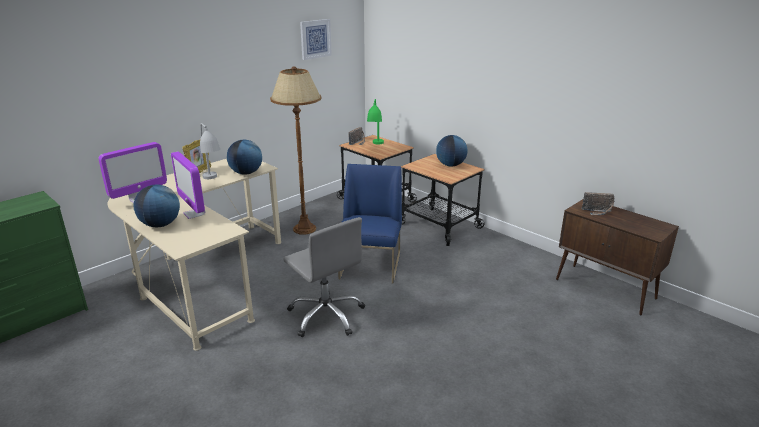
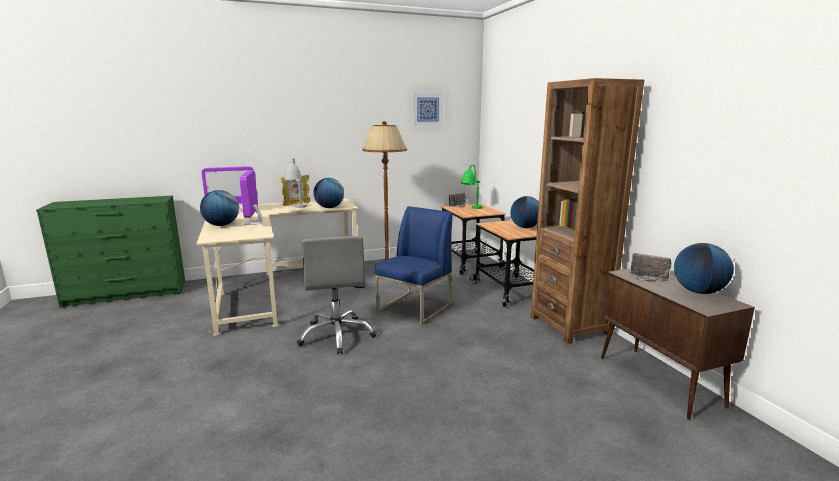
camera: 25 degrees right, 10 degrees down
none -> brown bookcase [531,78,644,344]
none -> globe [674,243,734,294]

